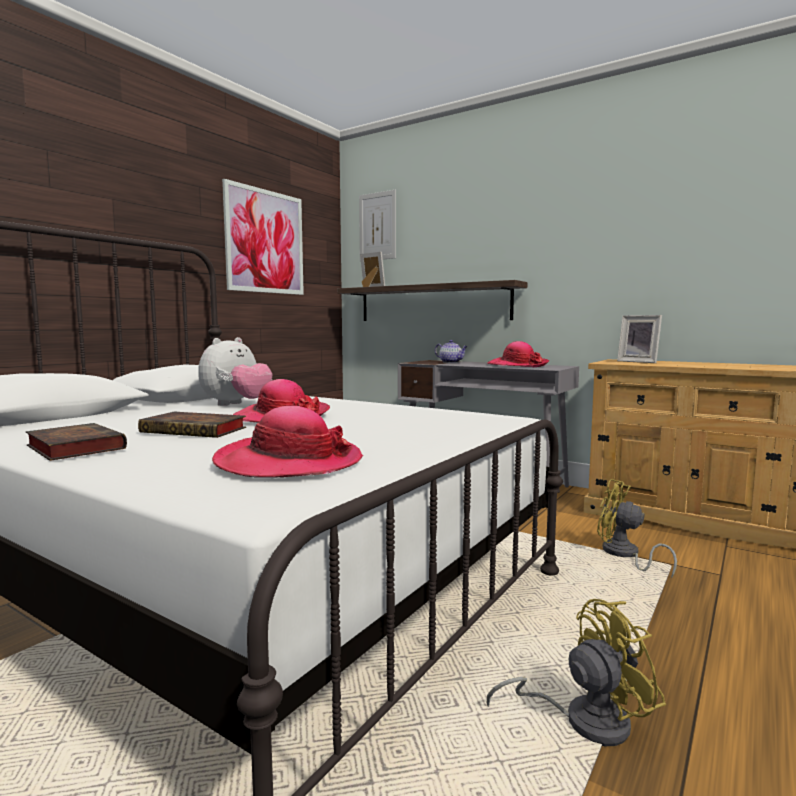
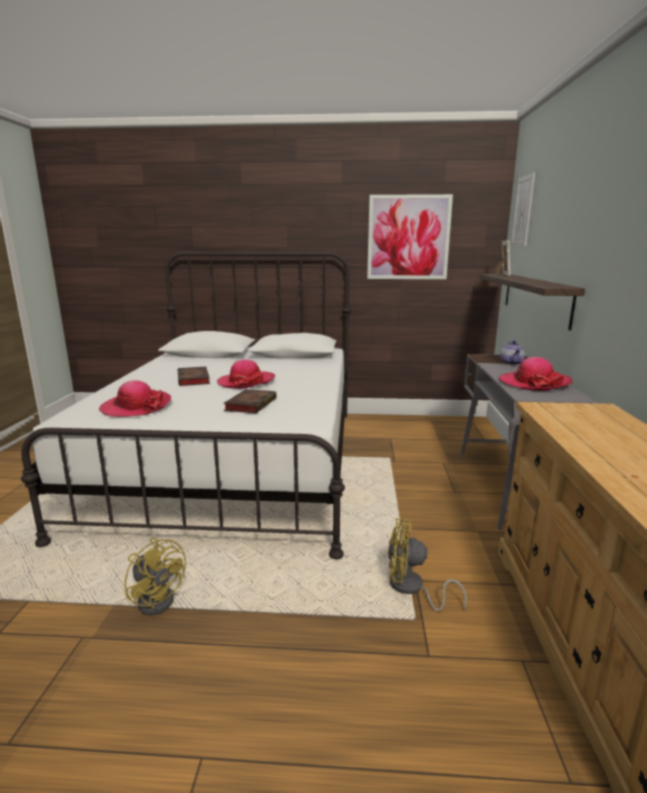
camera: 60 degrees right, 10 degrees up
book [25,423,127,461] -> book moved to [223,389,277,413]
plush toy [198,337,272,406] -> none
yellow fan [597,479,677,578] -> yellow fan turned 90 degrees counterclockwise [388,518,467,611]
picture frame [617,315,662,363] -> none

